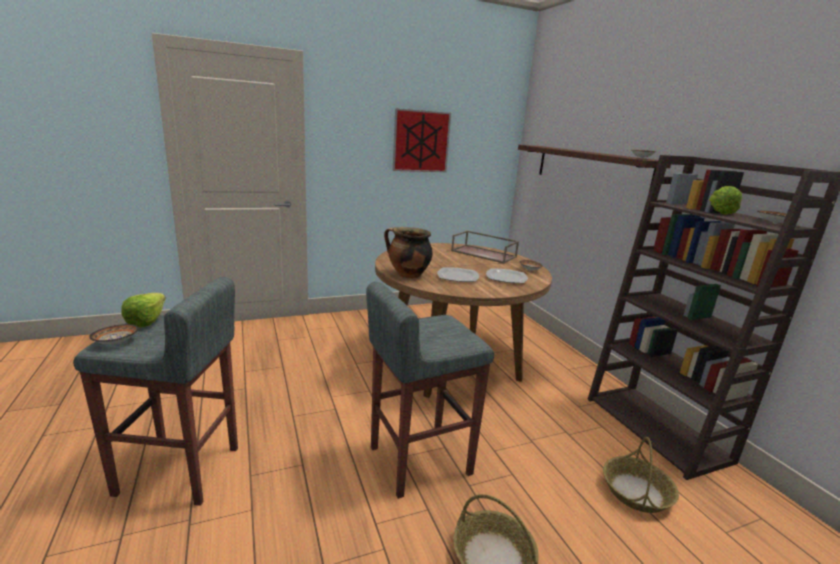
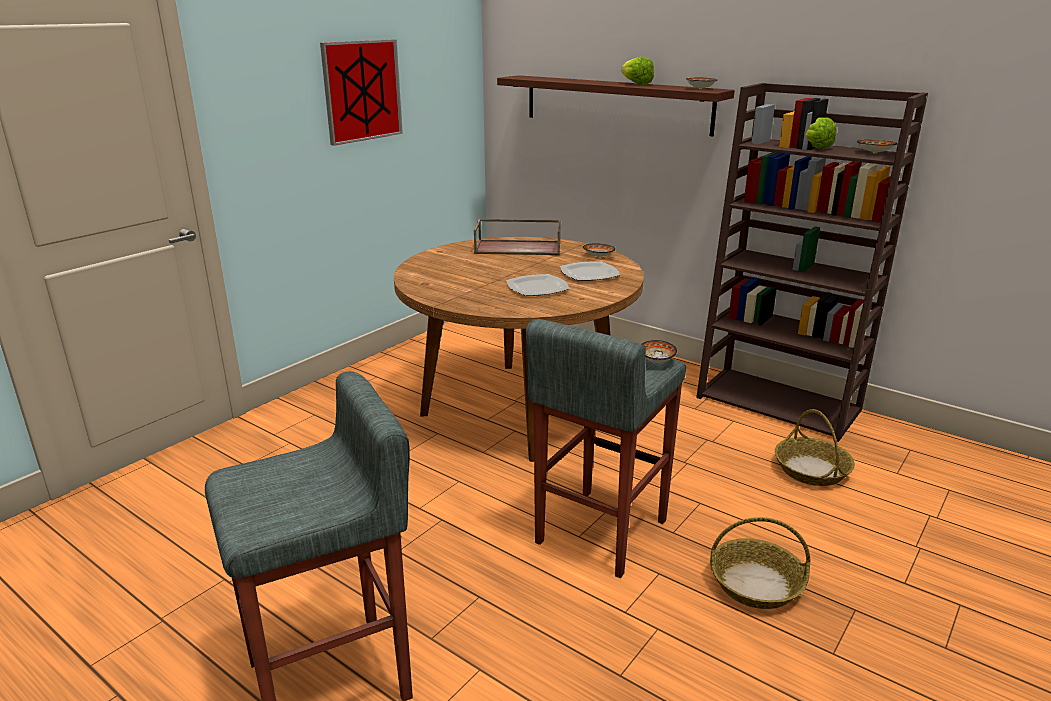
camera: 30 degrees left, 5 degrees up
bowl [89,324,139,344] -> bowl moved to [641,340,677,363]
lettuce [121,293,166,328] -> lettuce moved to [621,56,654,85]
cooking pot [384,227,433,278] -> none

